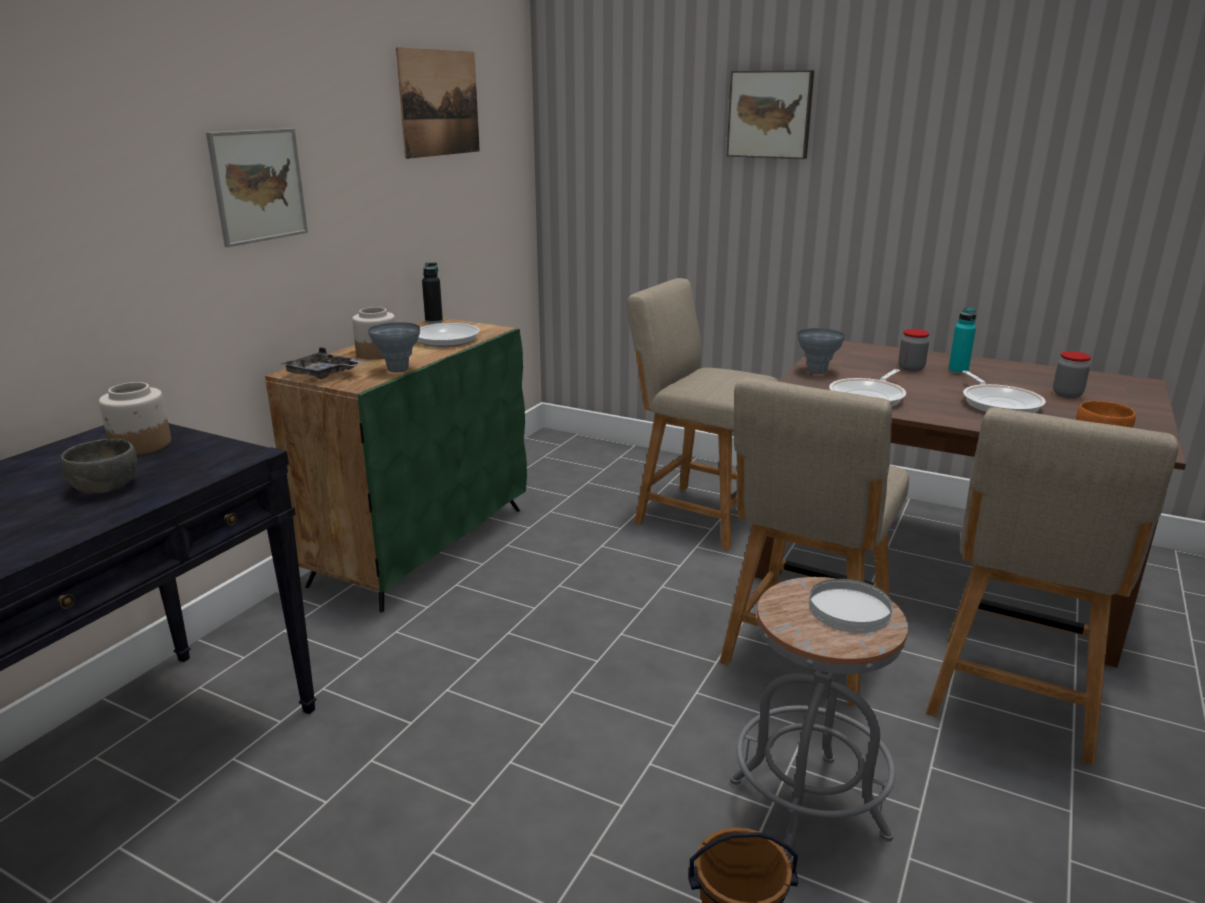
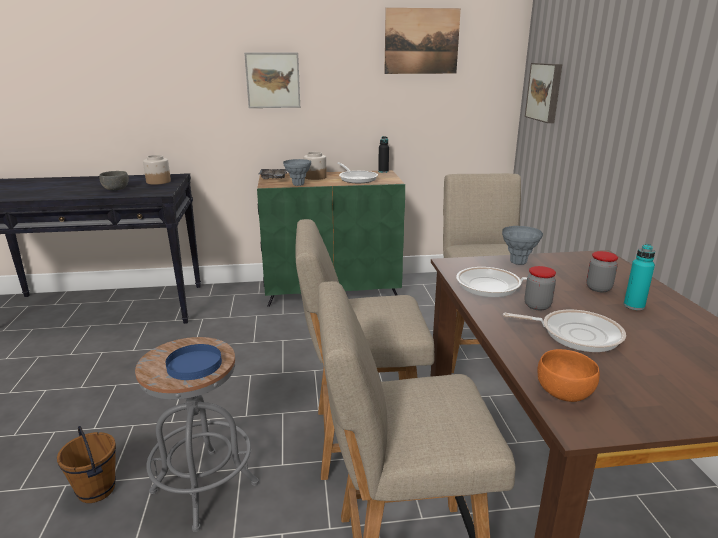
camera: 55 degrees right, 0 degrees up
picture [727,70,814,159] -> picture moved to [525,63,562,123]
white plate [809,579,893,633] -> blue plate [166,344,222,380]
frying pan [962,371,1046,413] -> frying pan turned 120 degrees counterclockwise [503,310,626,352]
jar [1053,351,1091,398] -> jar moved to [524,266,556,311]

